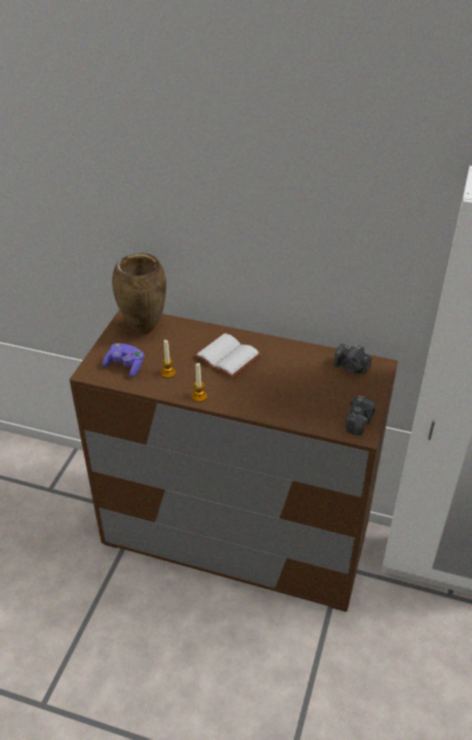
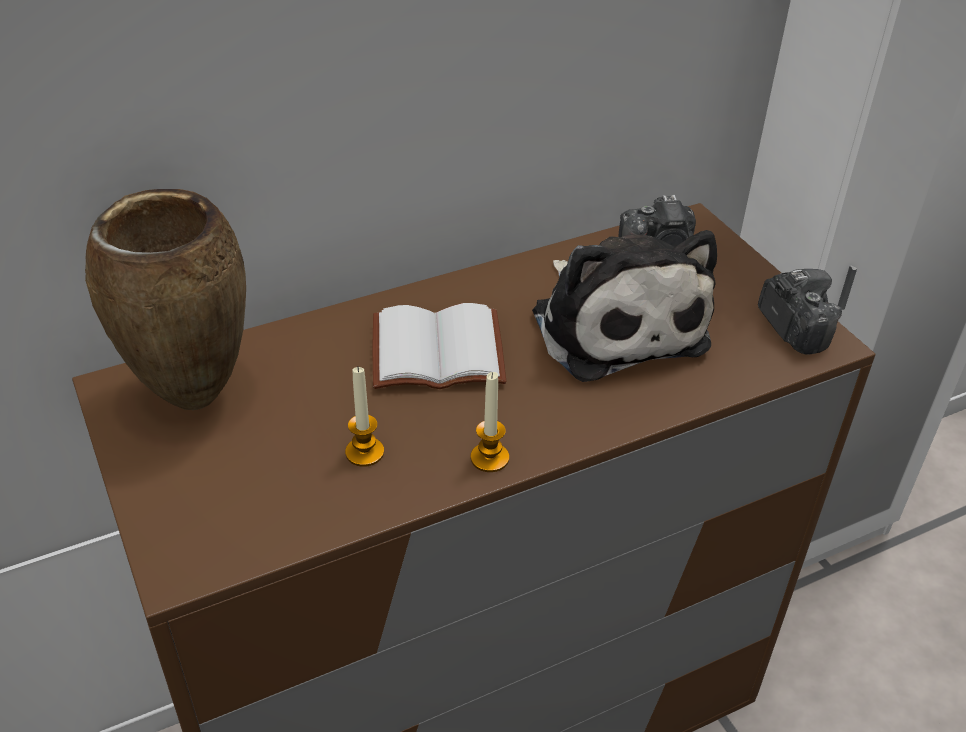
camera: 45 degrees left, 0 degrees up
purple game controller [102,343,144,378] -> none
none -> plush toy [532,230,717,382]

